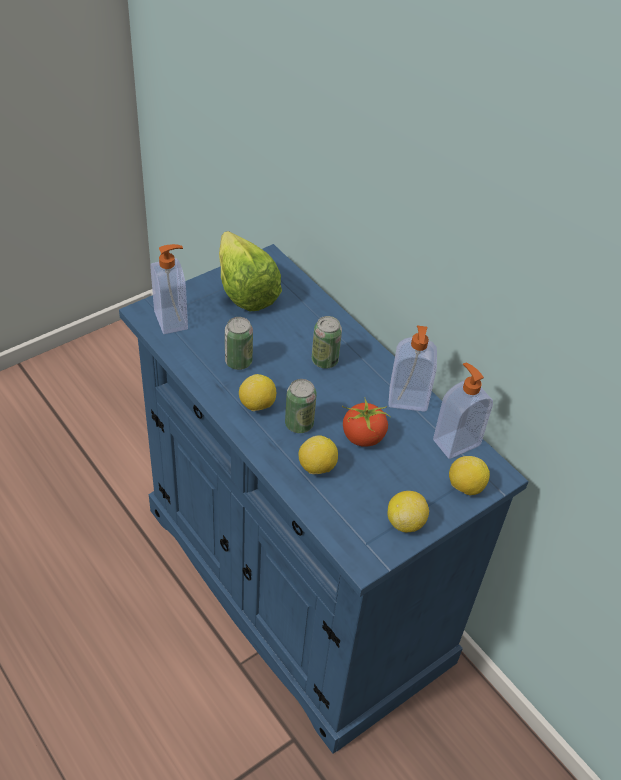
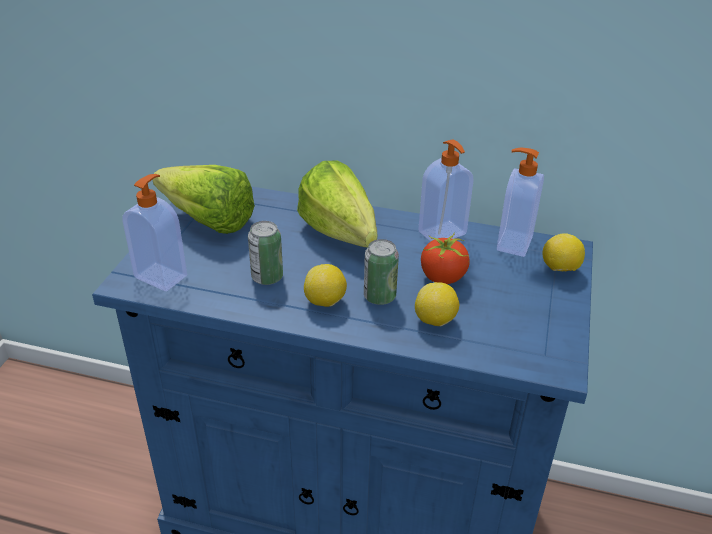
camera: 35 degrees left, 10 degrees down
can [312,316,342,369] -> lettuce [297,160,377,247]
lemon [388,491,429,532] -> none

